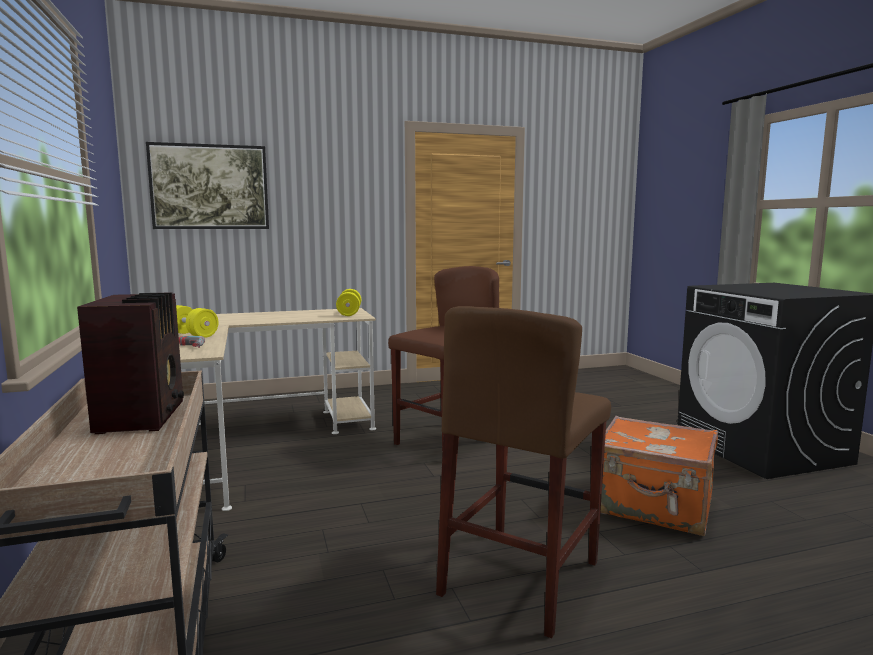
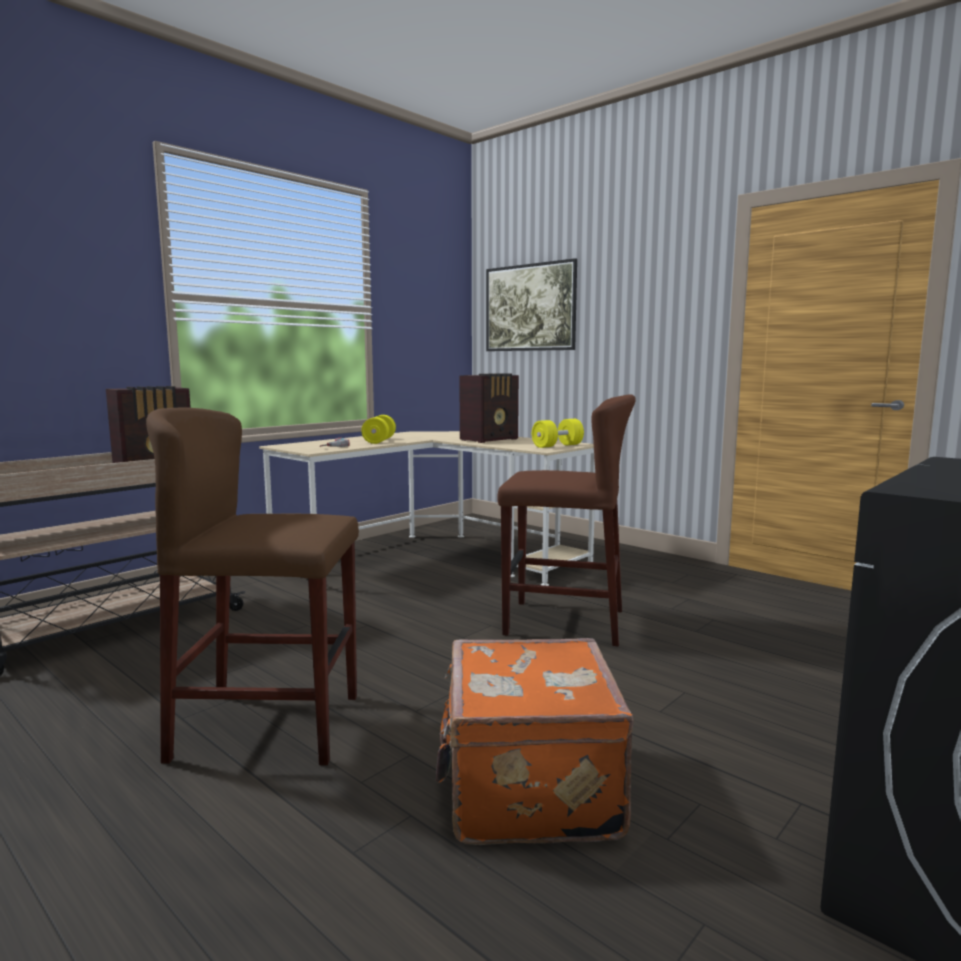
camera: 60 degrees right, 0 degrees up
none -> radio [459,373,519,443]

